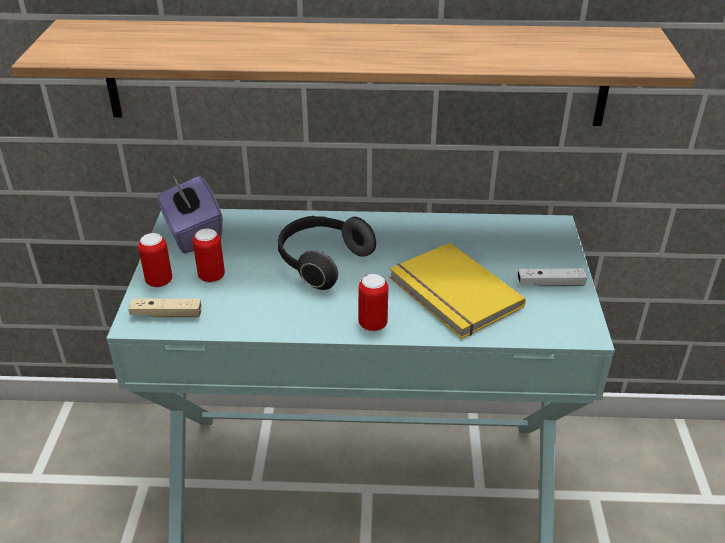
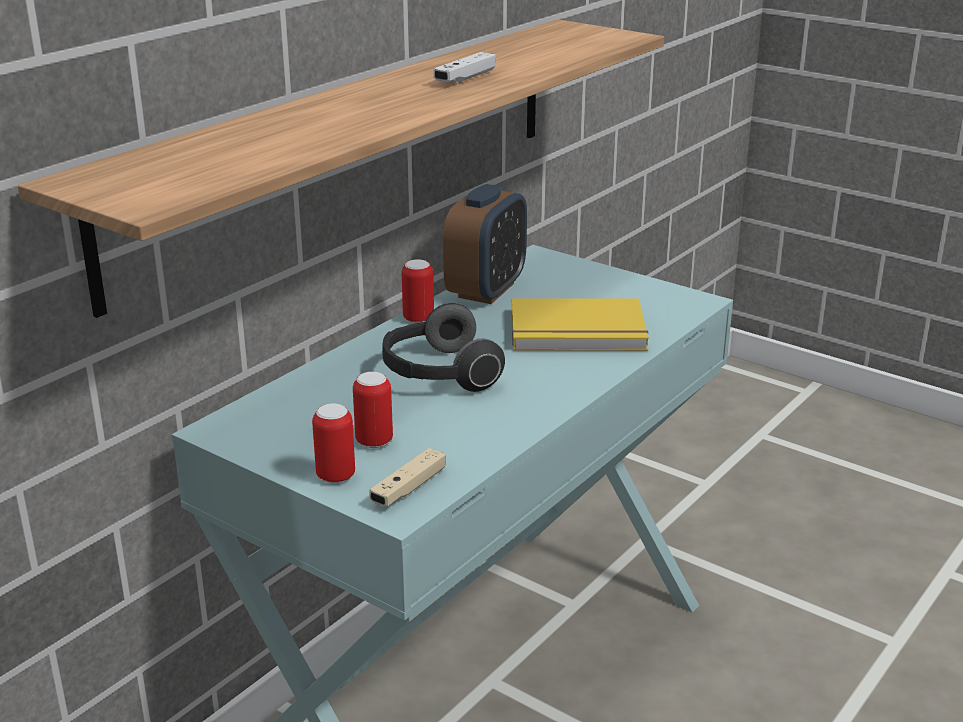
camera: 55 degrees left, 10 degrees down
purple tissue box [157,176,223,253] -> none
can [358,274,388,332] -> can moved to [402,259,434,324]
white game controller [518,268,587,286] -> white game controller moved to [433,52,496,83]
none -> alarm clock [443,184,527,304]

